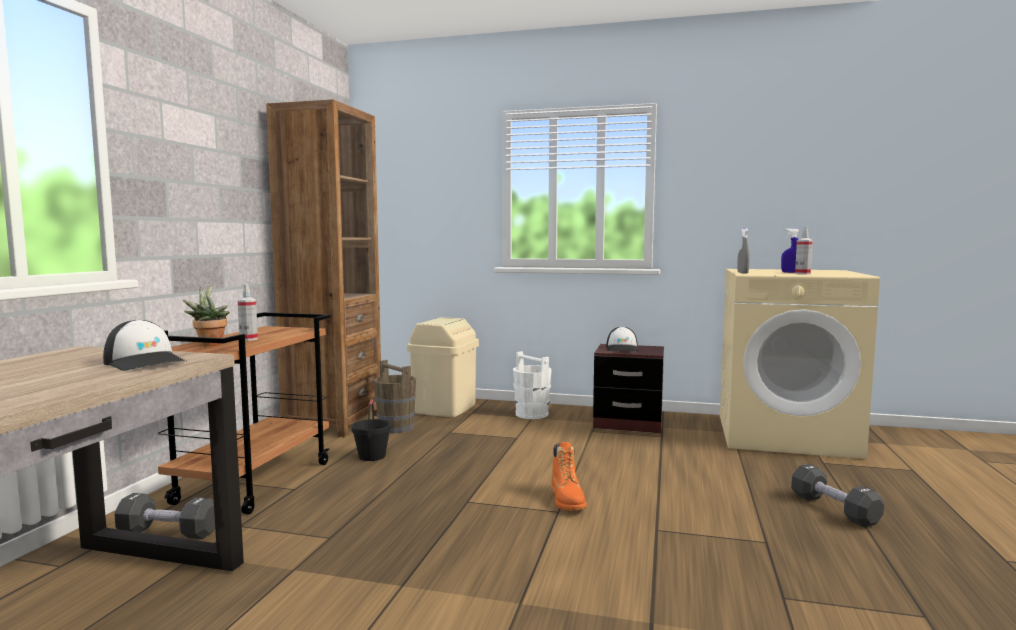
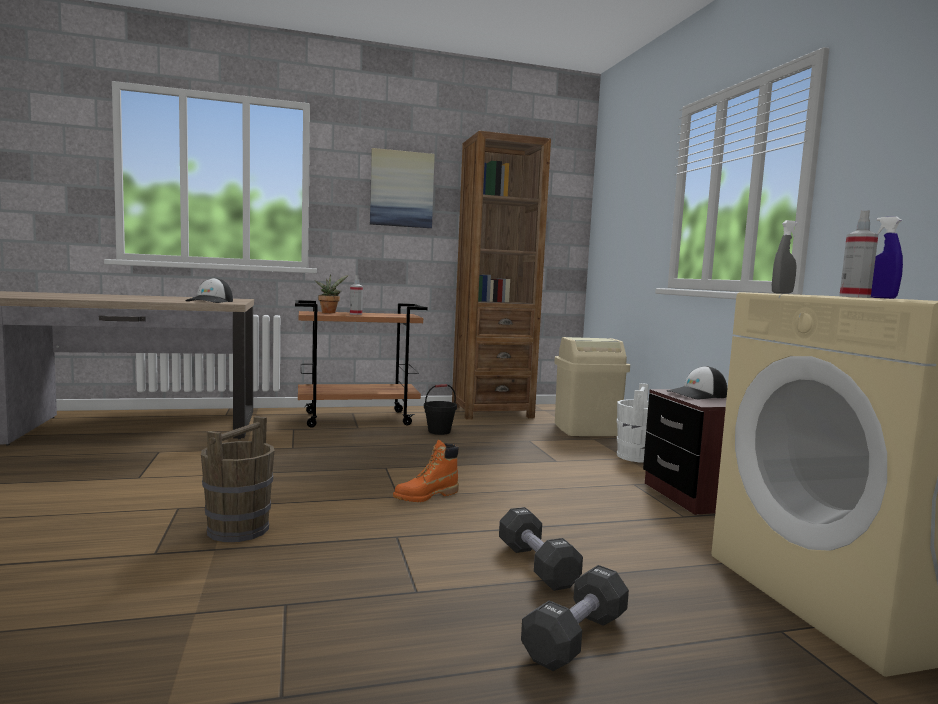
camera: 60 degrees right, 0 degrees up
black dumbbell [114,493,215,539] -> black dumbbell moved to [499,507,583,591]
brown bucket [374,360,416,433] -> brown bucket moved to [201,416,274,542]
none -> picture [370,148,435,228]

